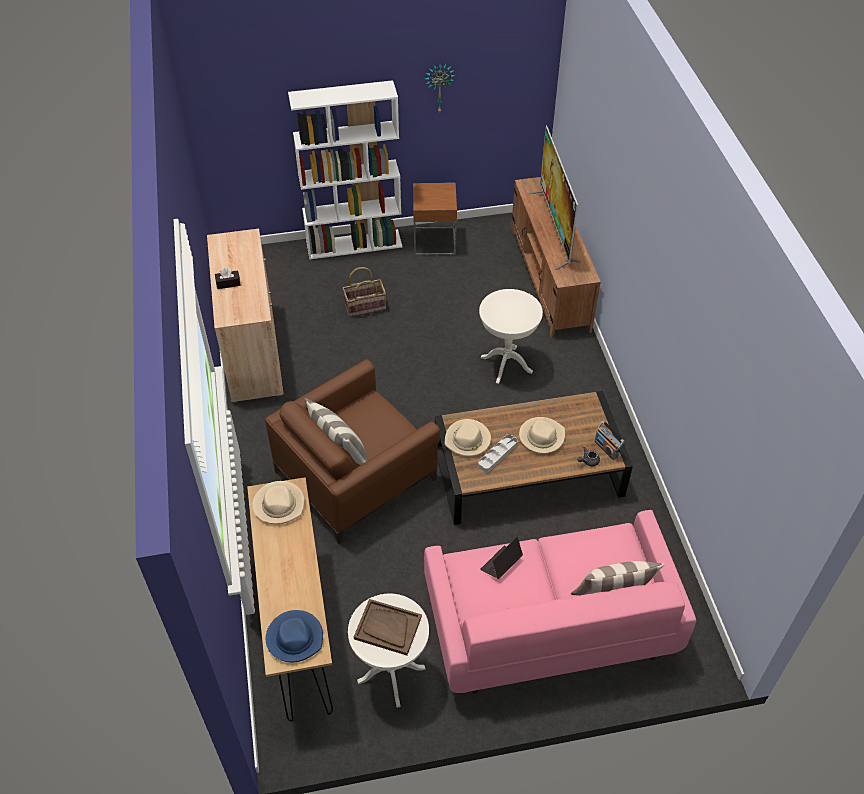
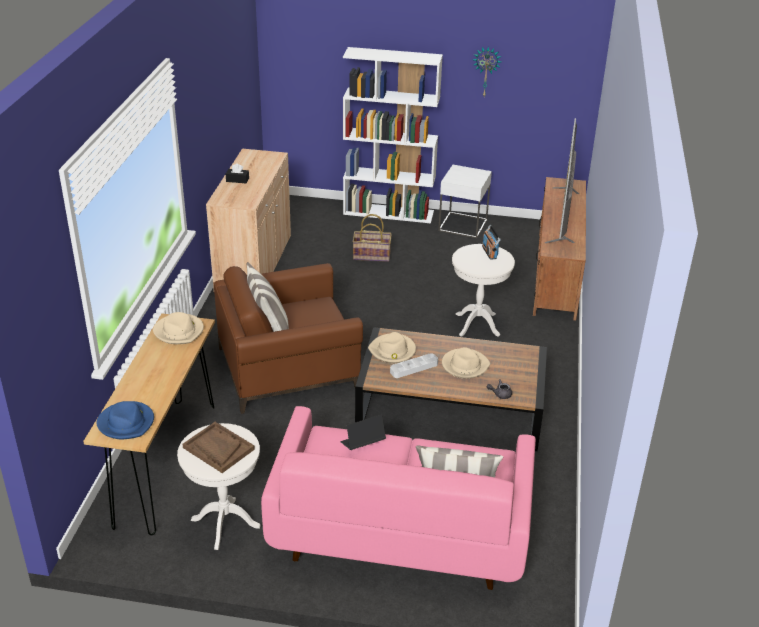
camera: 20 degrees right, 15 degrees down
brown side table [413,183,457,255] -> white side table [438,165,492,238]
radio [594,421,624,460] -> radio moved to [482,225,501,260]

